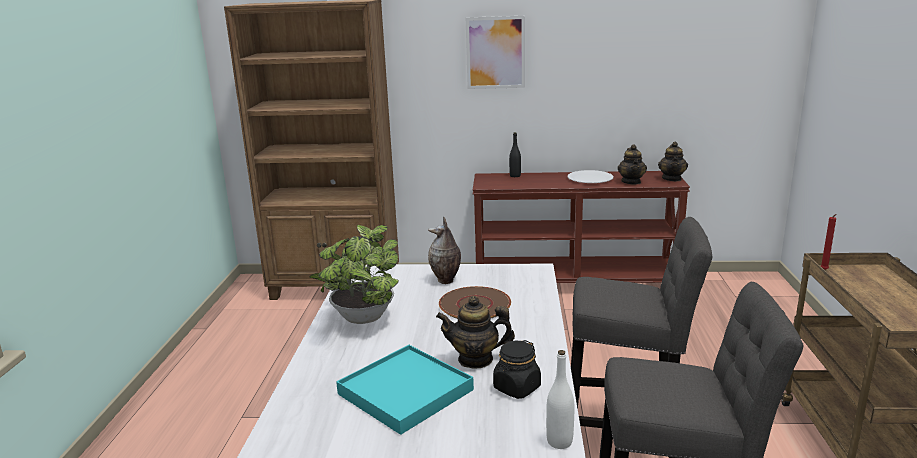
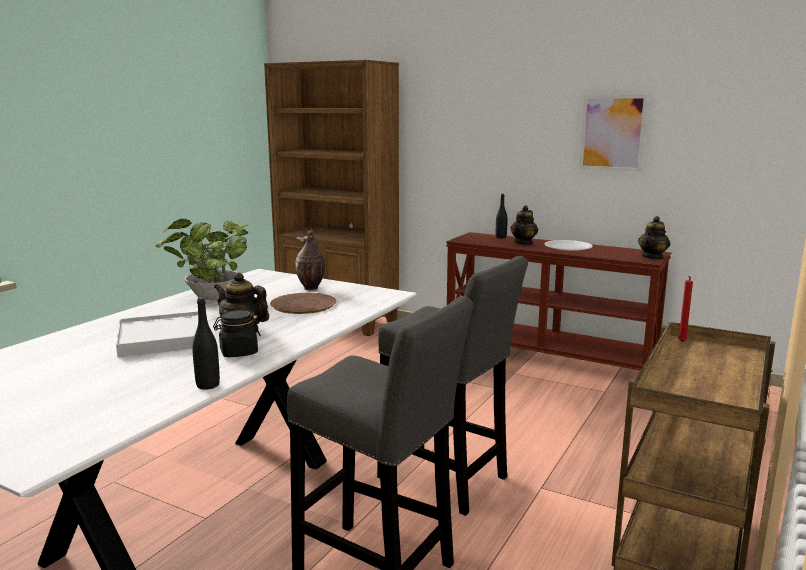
camera: 25 degrees right, 5 degrees down
turquoise tray [336,345,474,435] -> white tray [116,311,198,357]
picture [466,16,525,89] -> picture moved to [579,95,648,172]
white bottle [546,350,574,449] -> black bottle [192,297,220,390]
teapot [617,144,647,185] -> teapot moved to [510,205,538,245]

